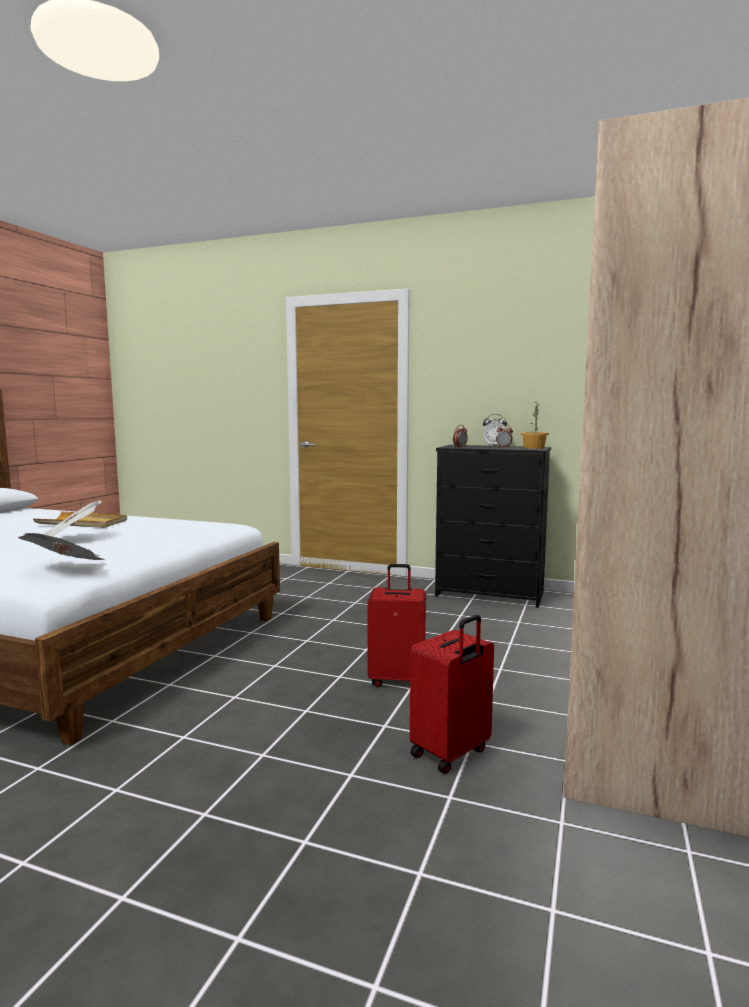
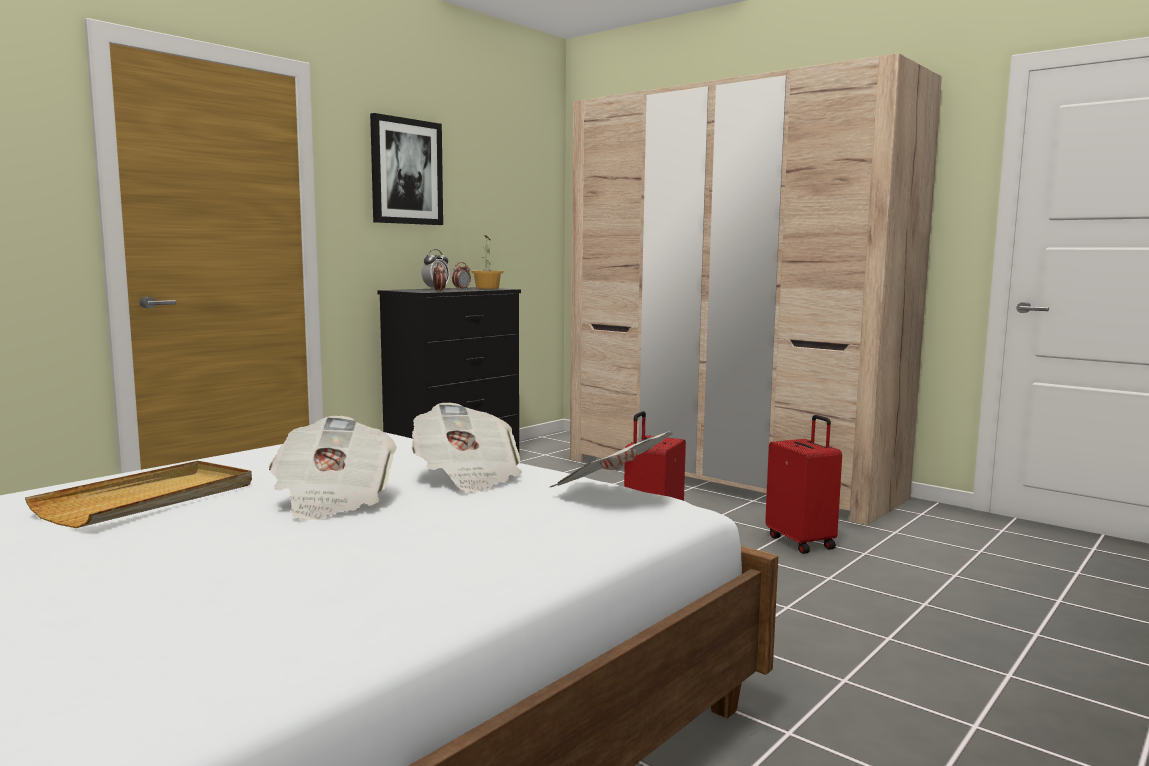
camera: 70 degrees left, 0 degrees up
none -> picture [370,113,443,225]
none -> newspaper [411,403,522,492]

